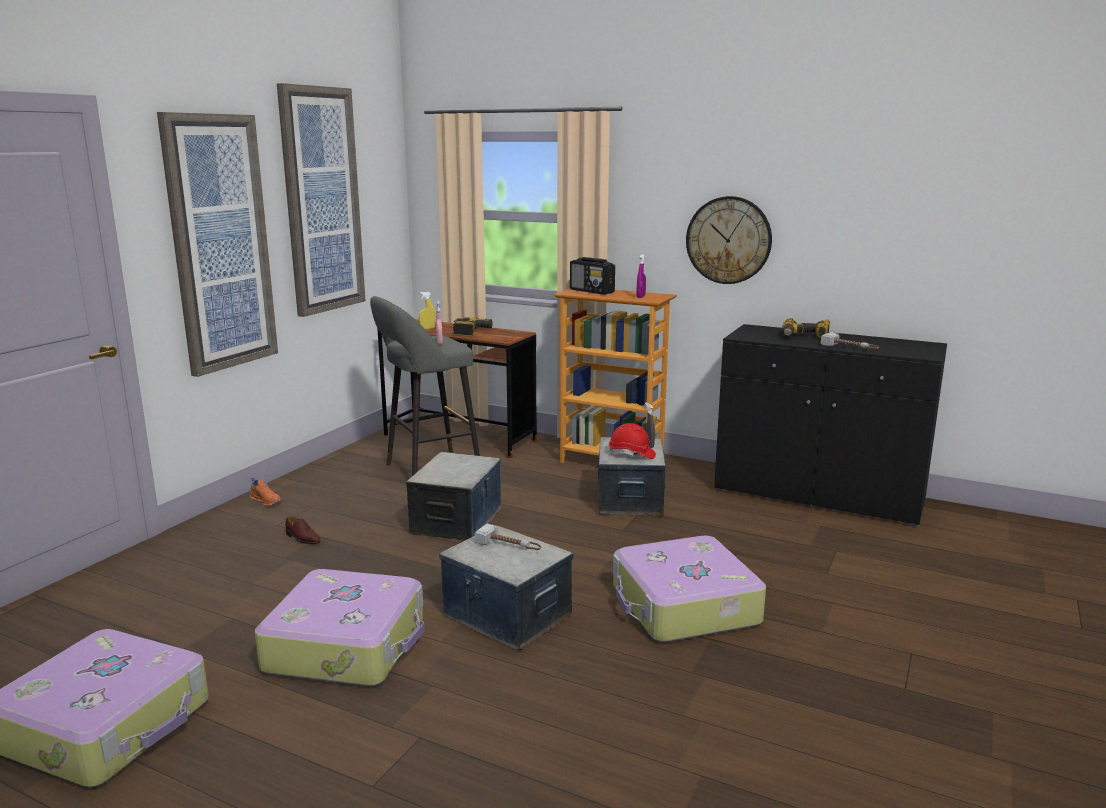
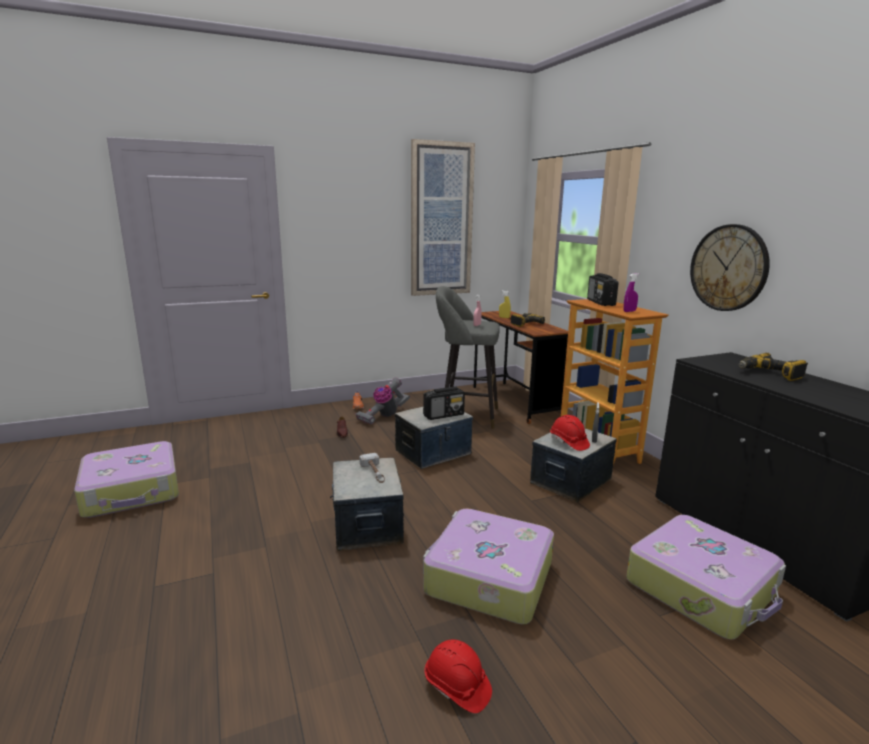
camera: 40 degrees right, 0 degrees up
picture [157,112,278,377] -> none
suitcase [255,569,424,686] -> suitcase moved to [627,515,786,640]
hammer [821,332,879,349] -> none
none -> vacuum cleaner [355,377,410,425]
none -> radio [423,387,465,420]
none -> red hard hat [425,640,492,713]

